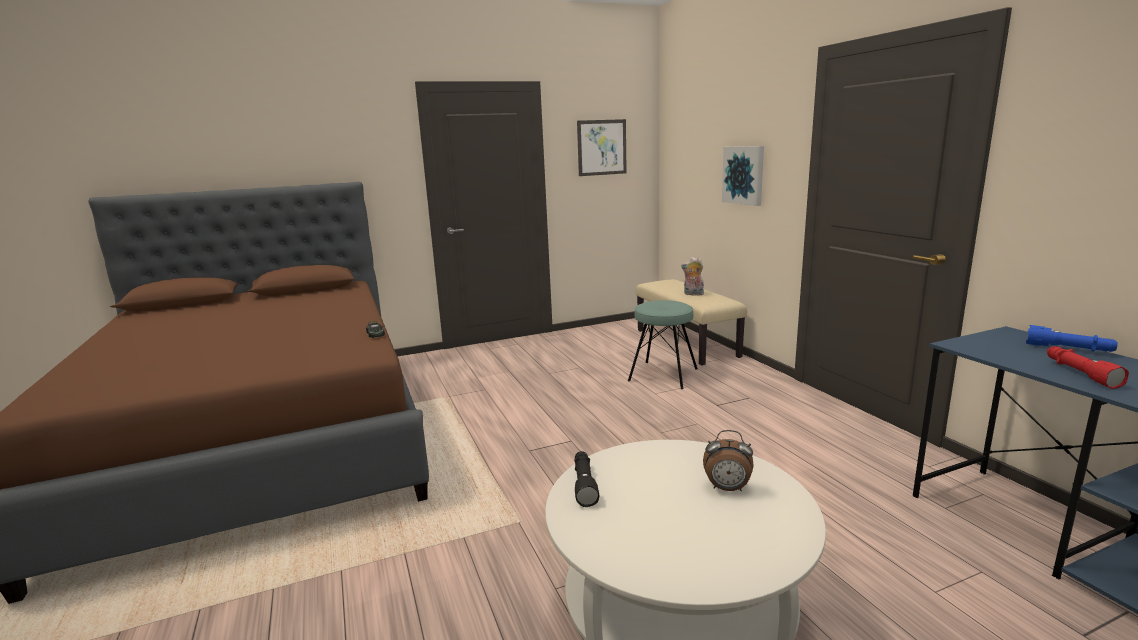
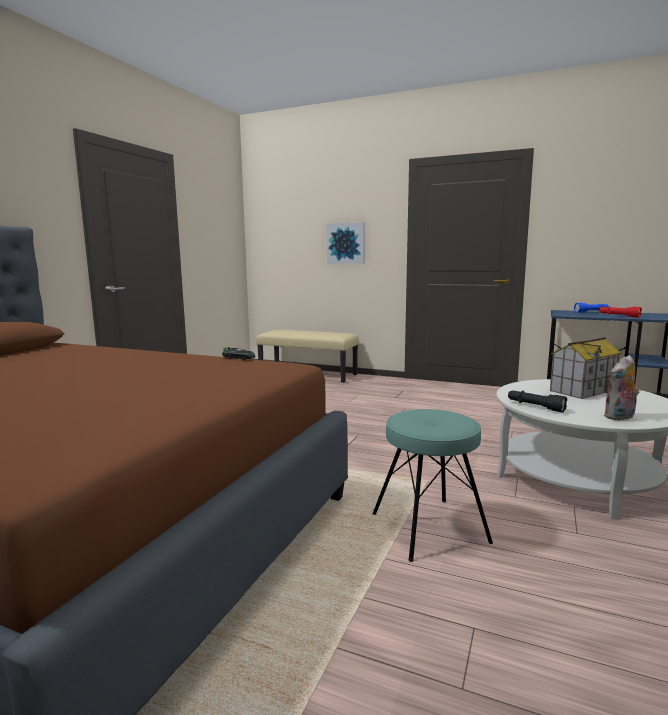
camera: 45 degrees left, 5 degrees down
picture [577,119,627,176] -> none
turquoise stool [628,300,698,389] -> turquoise stool moved to [372,409,493,562]
plush toy [681,257,705,296] -> plush toy moved to [603,355,640,421]
alarm clock [703,430,754,491] -> toy house [550,337,621,399]

